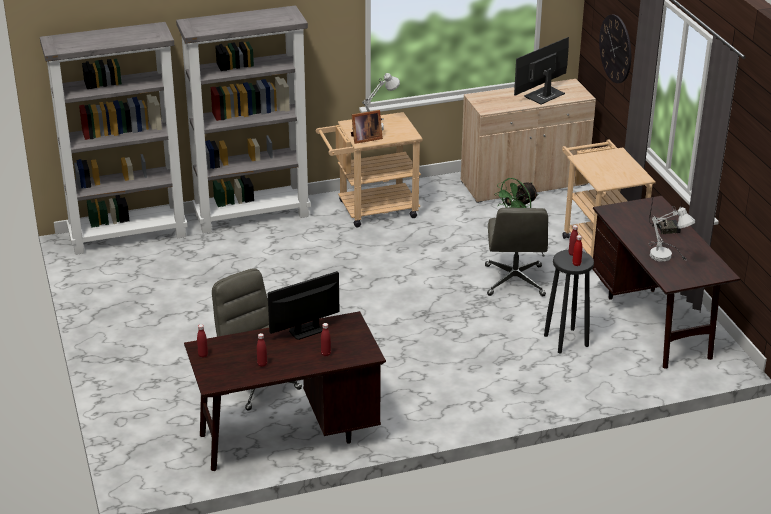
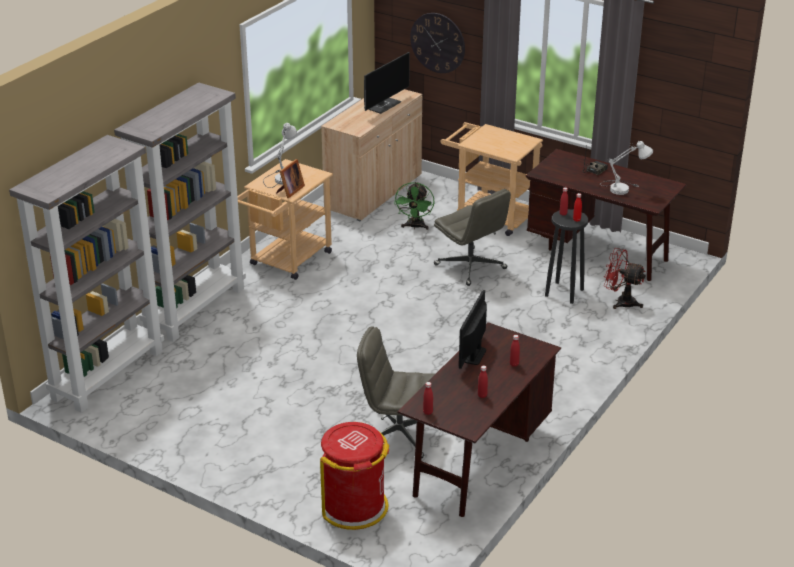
camera: 40 degrees left, 0 degrees up
monitor [514,37,569,104] -> monitor turned 150 degrees counterclockwise [364,52,410,114]
none -> red trash can [320,422,389,530]
none -> red fan [604,248,646,309]

